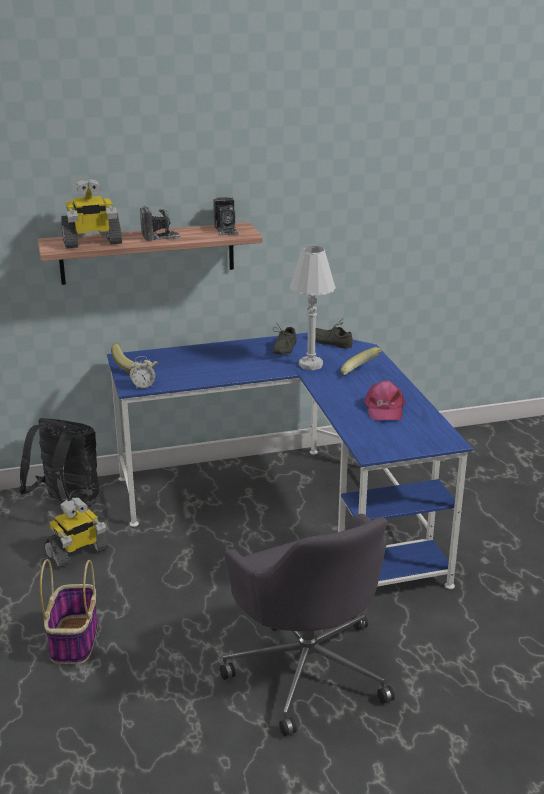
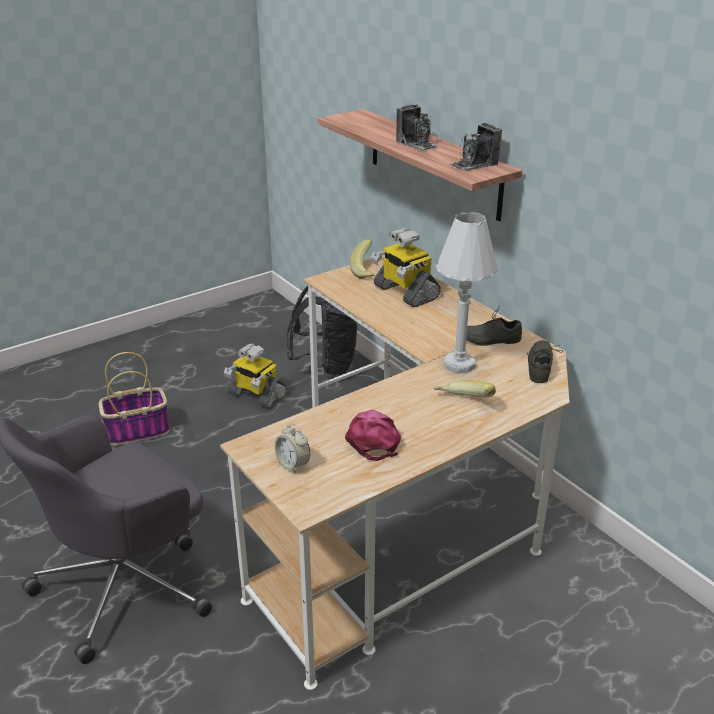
camera: 70 degrees right, 5 degrees up
toy robot [61,179,122,248] -> toy robot moved to [370,228,441,307]
blue desk [107,333,473,589] -> beige desk [220,255,570,690]
alarm clock [130,356,155,389] -> alarm clock moved to [275,423,310,473]
pink cap [364,380,405,420] -> pink cap turned 105 degrees clockwise [345,410,401,461]

